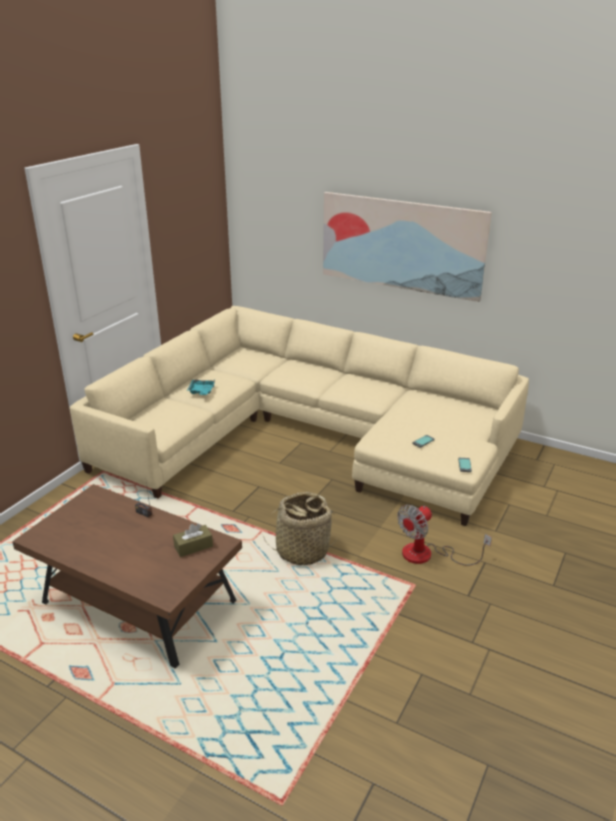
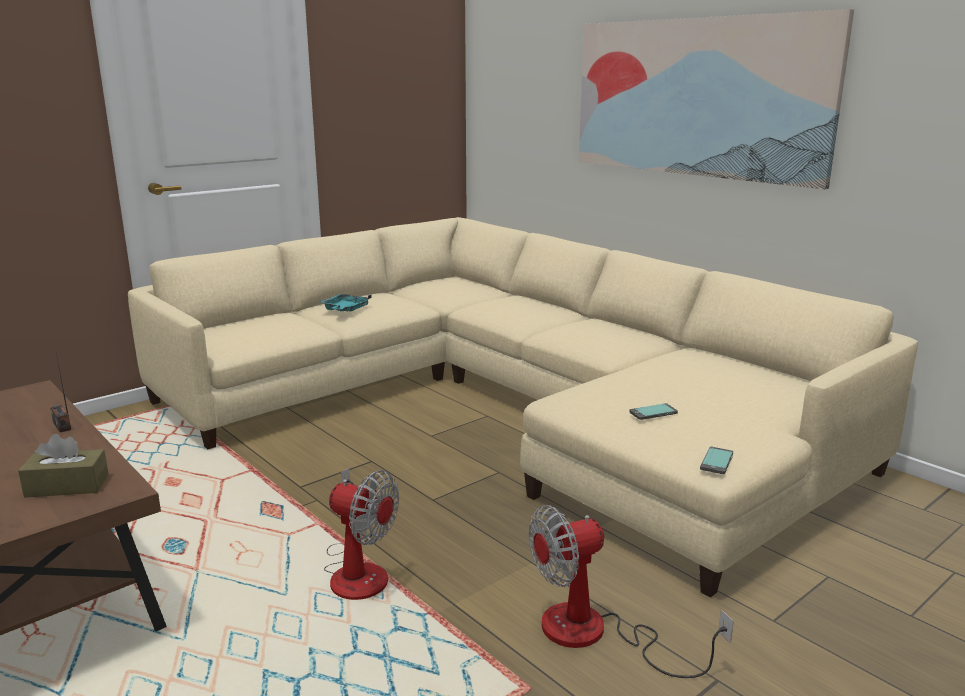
camera: 20 degrees right, 10 degrees down
basket [263,492,336,566] -> fan [324,467,399,600]

